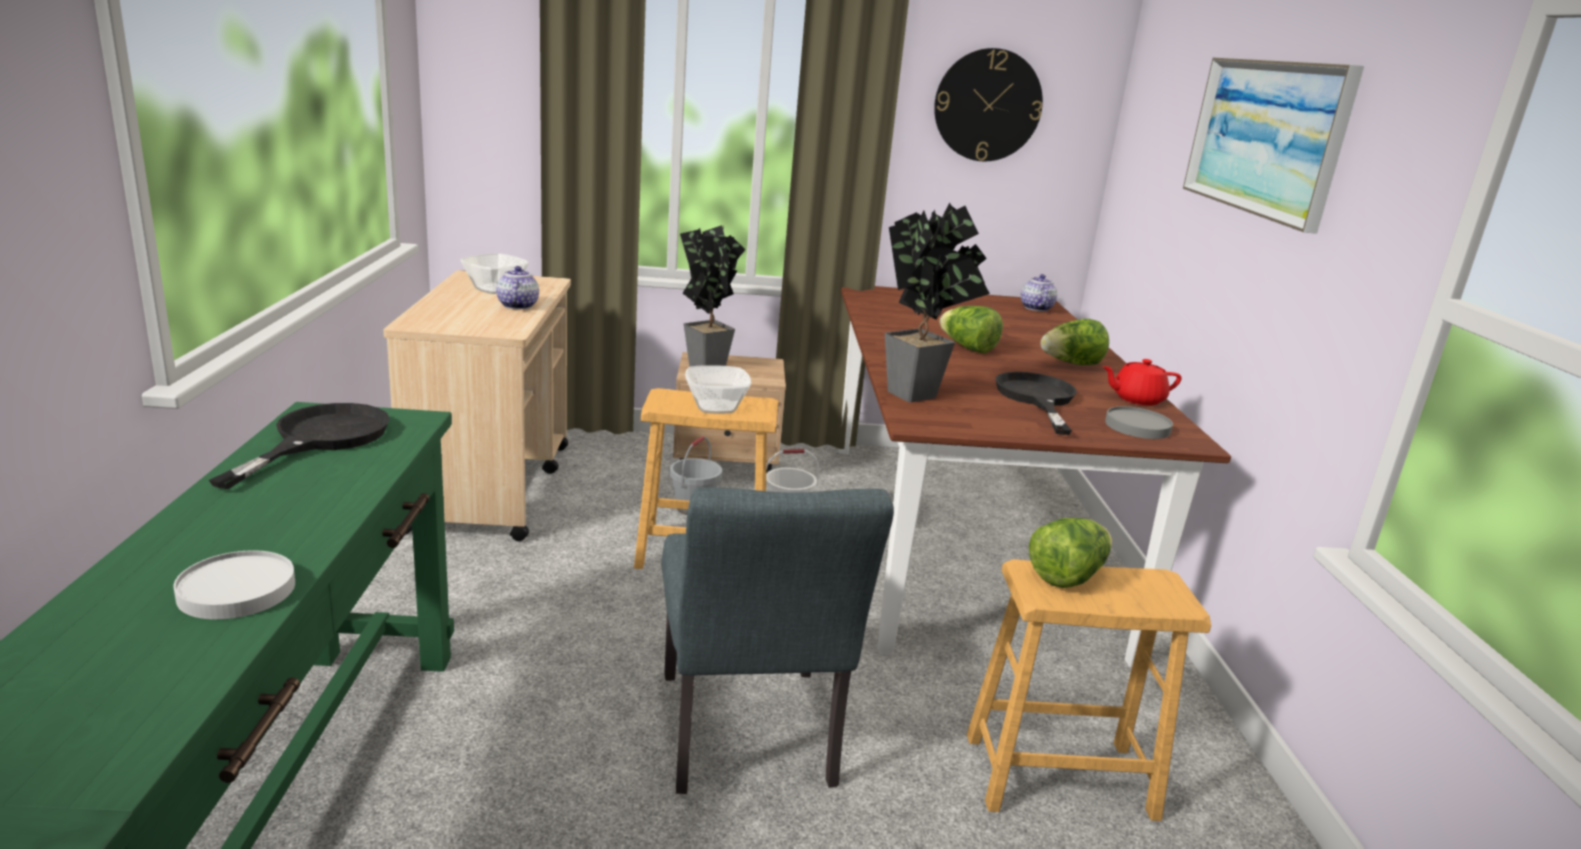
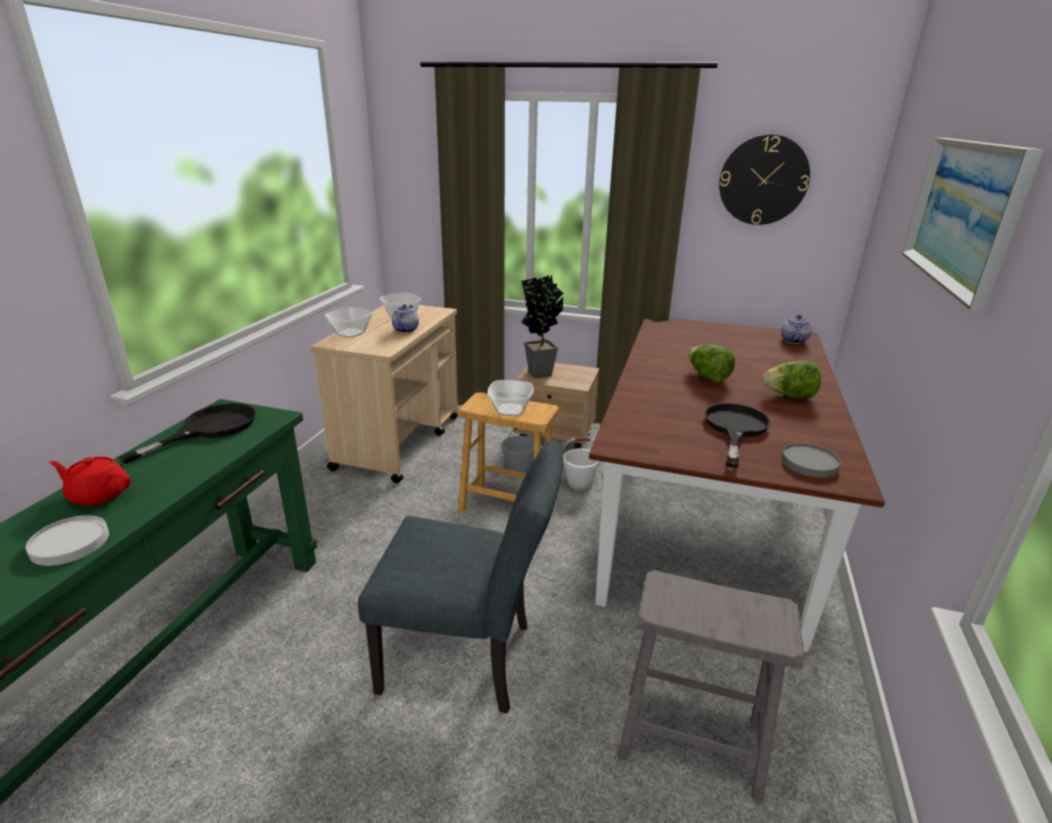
camera: 20 degrees right, 5 degrees up
grey chair [662,487,894,794] -> grey chair turned 90 degrees counterclockwise [358,441,563,713]
potted plant [885,202,990,402] -> none
brown stool [967,559,1211,821] -> grey stool [617,570,804,802]
lettuce [1029,518,1112,588] -> none
red teapot [1102,359,1182,405] -> red teapot moved to [49,457,131,506]
none -> bowl [324,307,372,338]

